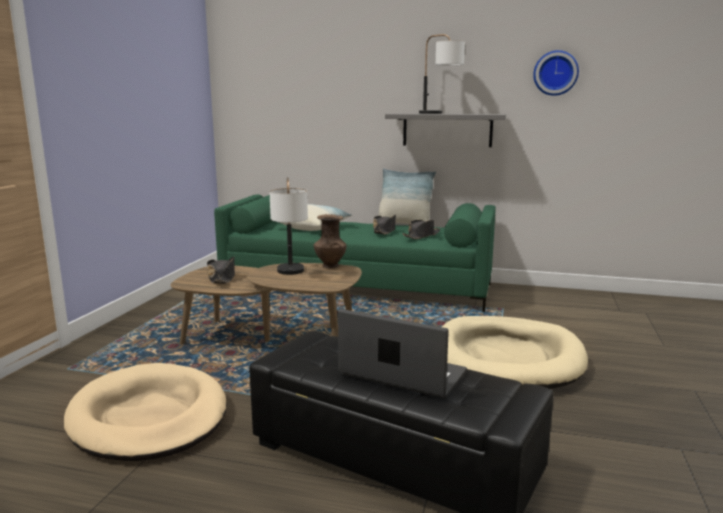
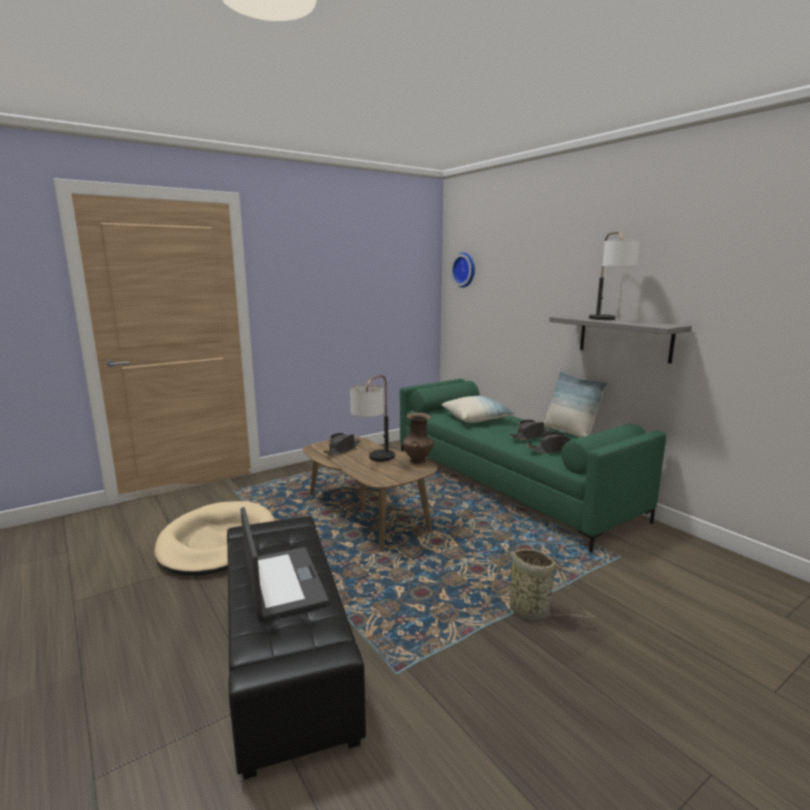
camera: 40 degrees right, 0 degrees up
beige dog bed [442,316,588,389] -> basket [486,549,595,620]
wall clock [533,50,579,96] -> wall clock moved to [451,252,475,288]

